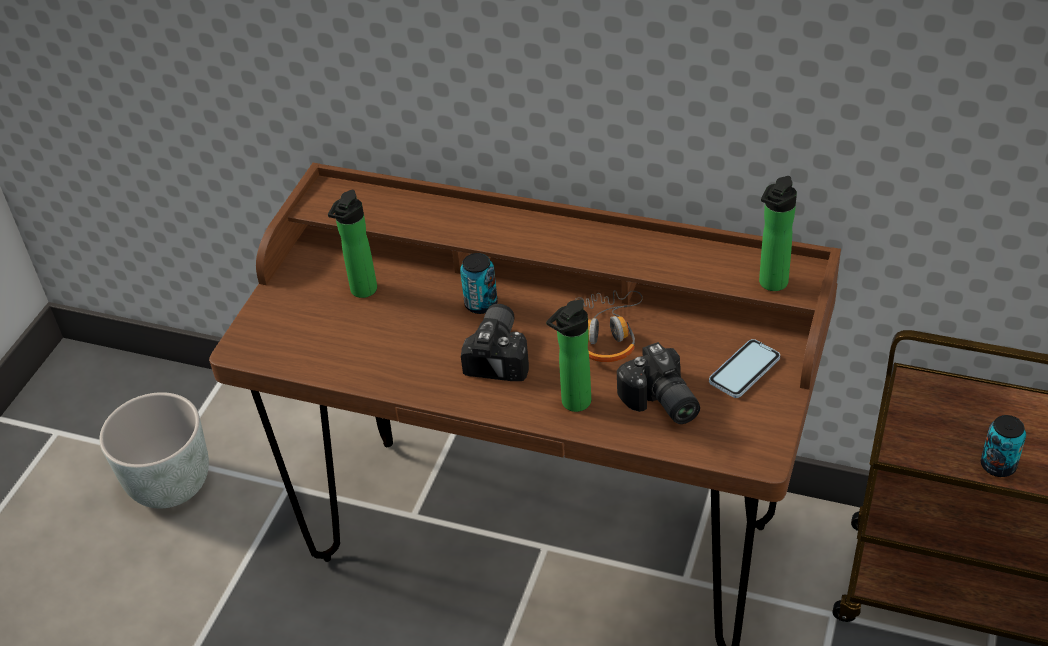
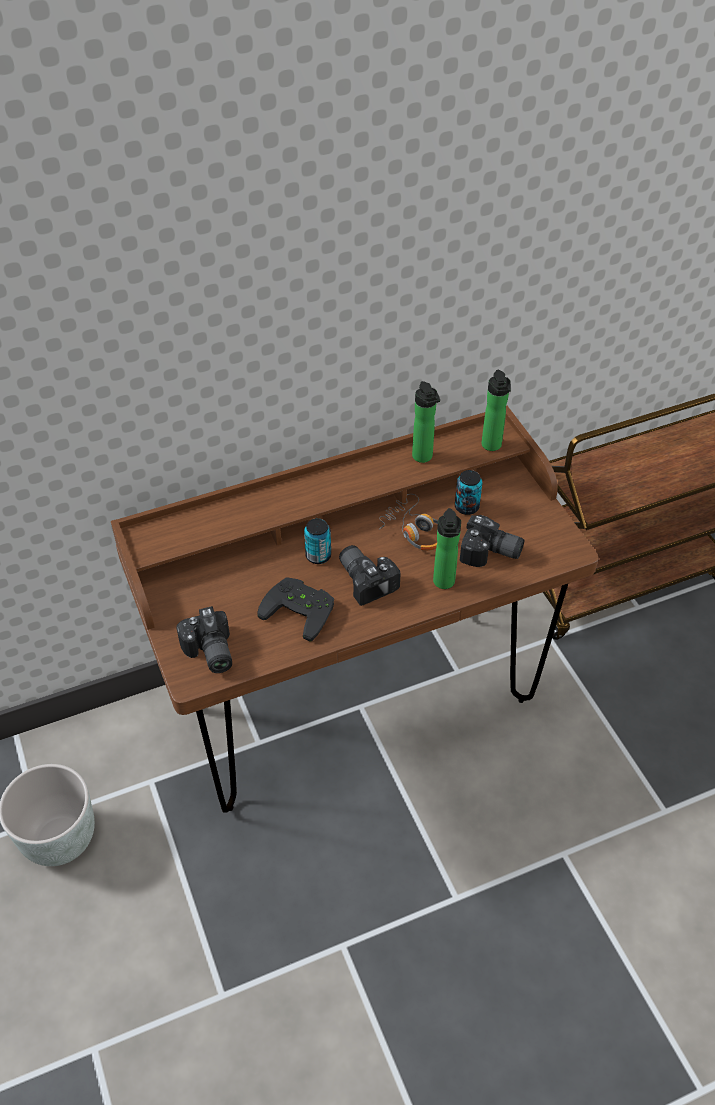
camera: 45 degrees left, 5 degrees up
bottle [328,190,377,298] -> bottle moved to [412,381,440,463]
phone [709,339,780,398] -> none
can [981,415,1026,477] -> can moved to [455,470,482,515]
none -> camera [176,606,232,673]
none -> black game controller [257,577,334,642]

